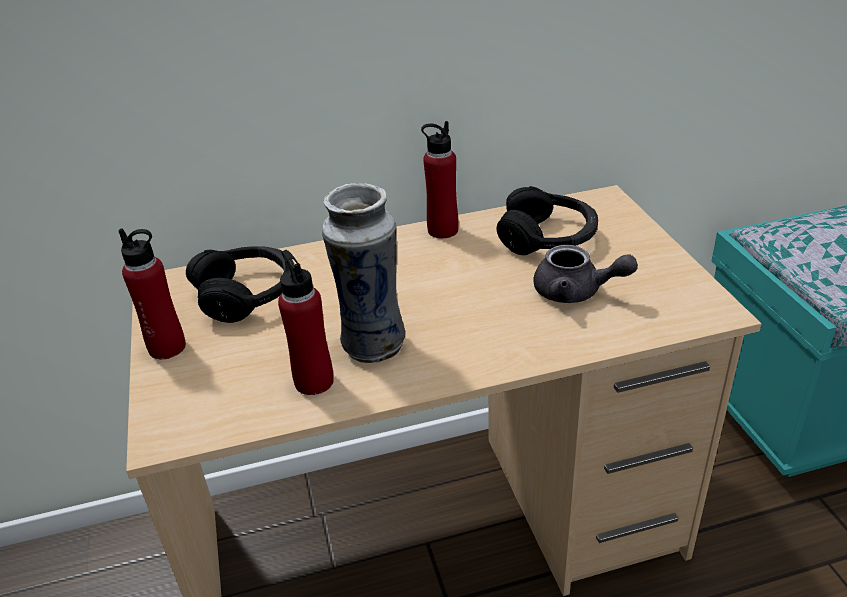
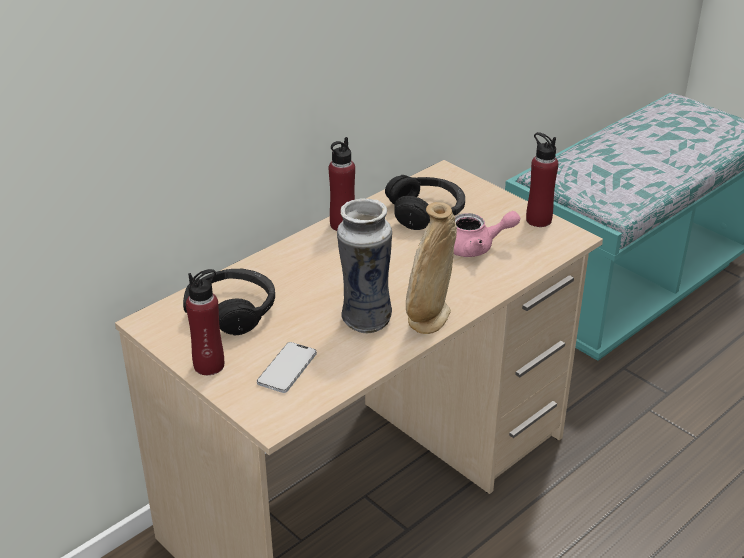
camera: 30 degrees left, 0 degrees up
red bottle [278,250,334,395] -> red bottle moved to [526,132,558,227]
grey teapot [533,245,638,303] -> pink teapot [454,211,520,257]
none -> phone [257,342,317,393]
none -> beige vase [406,202,457,334]

